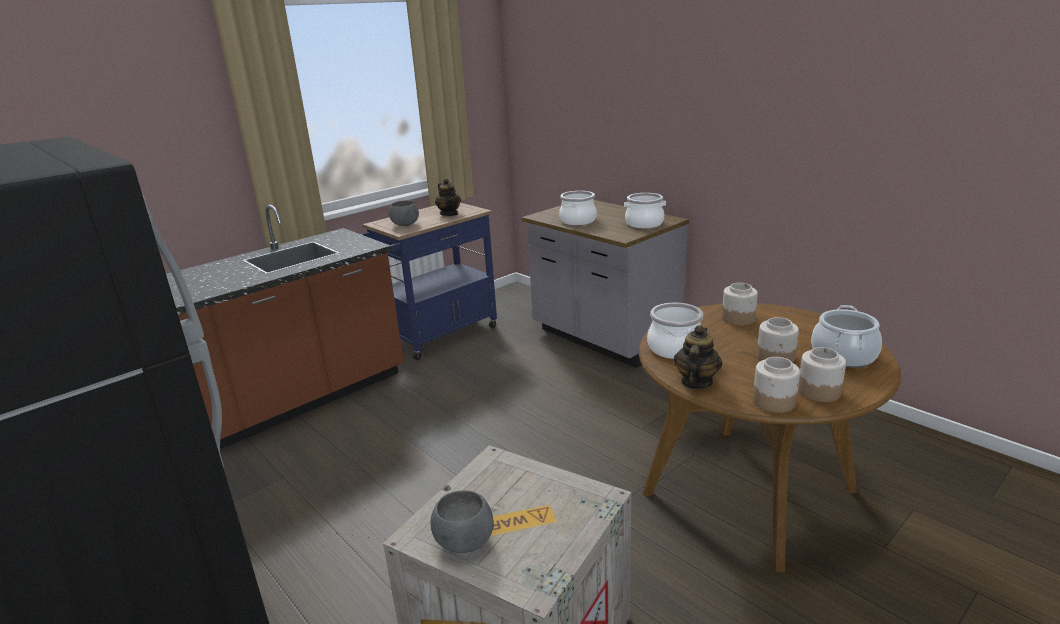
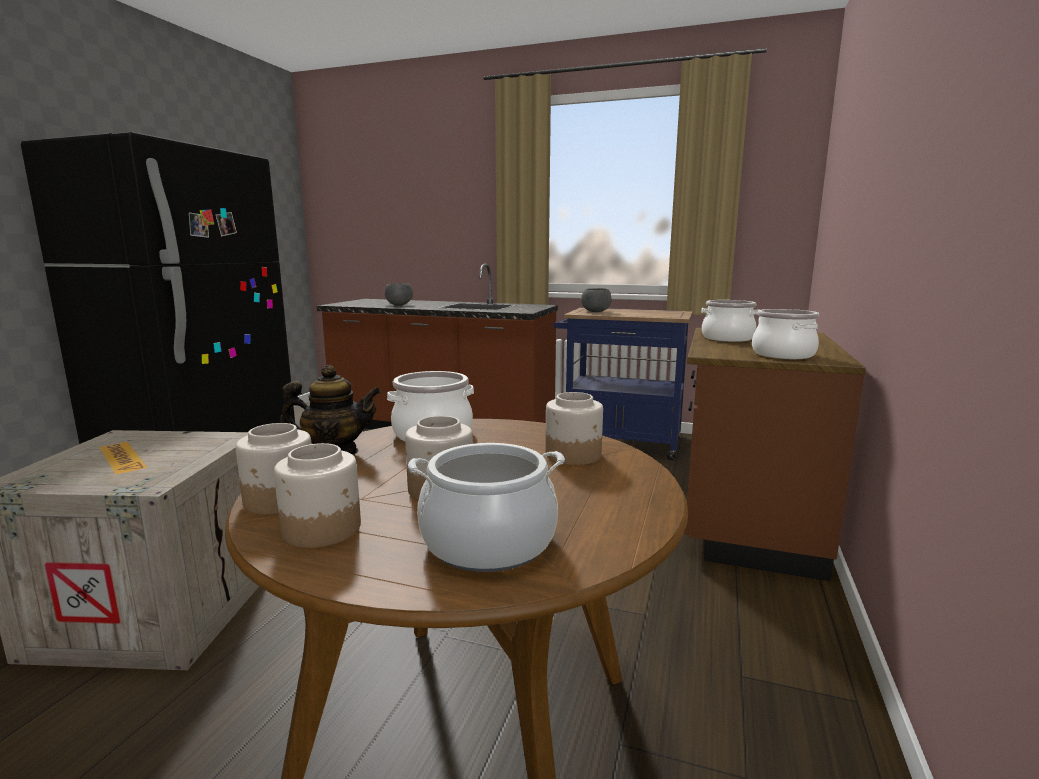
camera: 60 degrees right, 10 degrees down
grey bowl [431,490,494,553] -> grey bowl moved to [385,283,413,305]
teapot [435,179,461,216] -> none
grey counter [522,200,689,368] -> brown counter [684,328,866,581]

